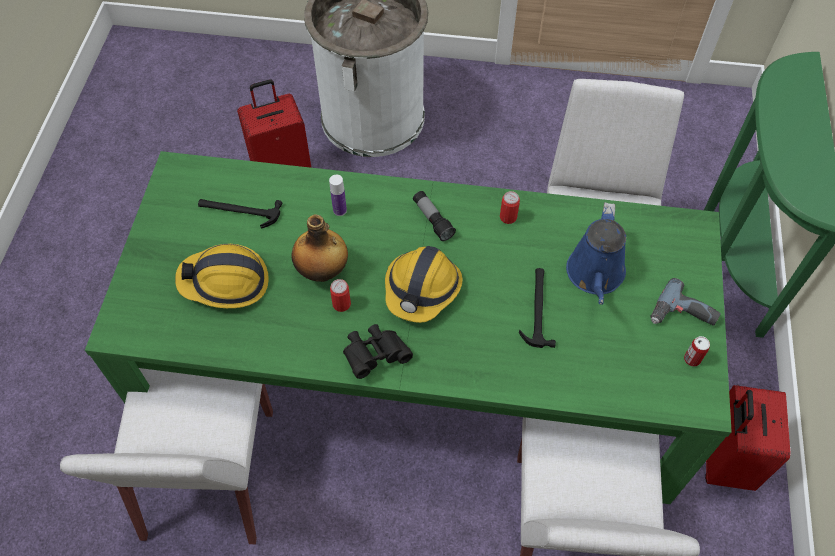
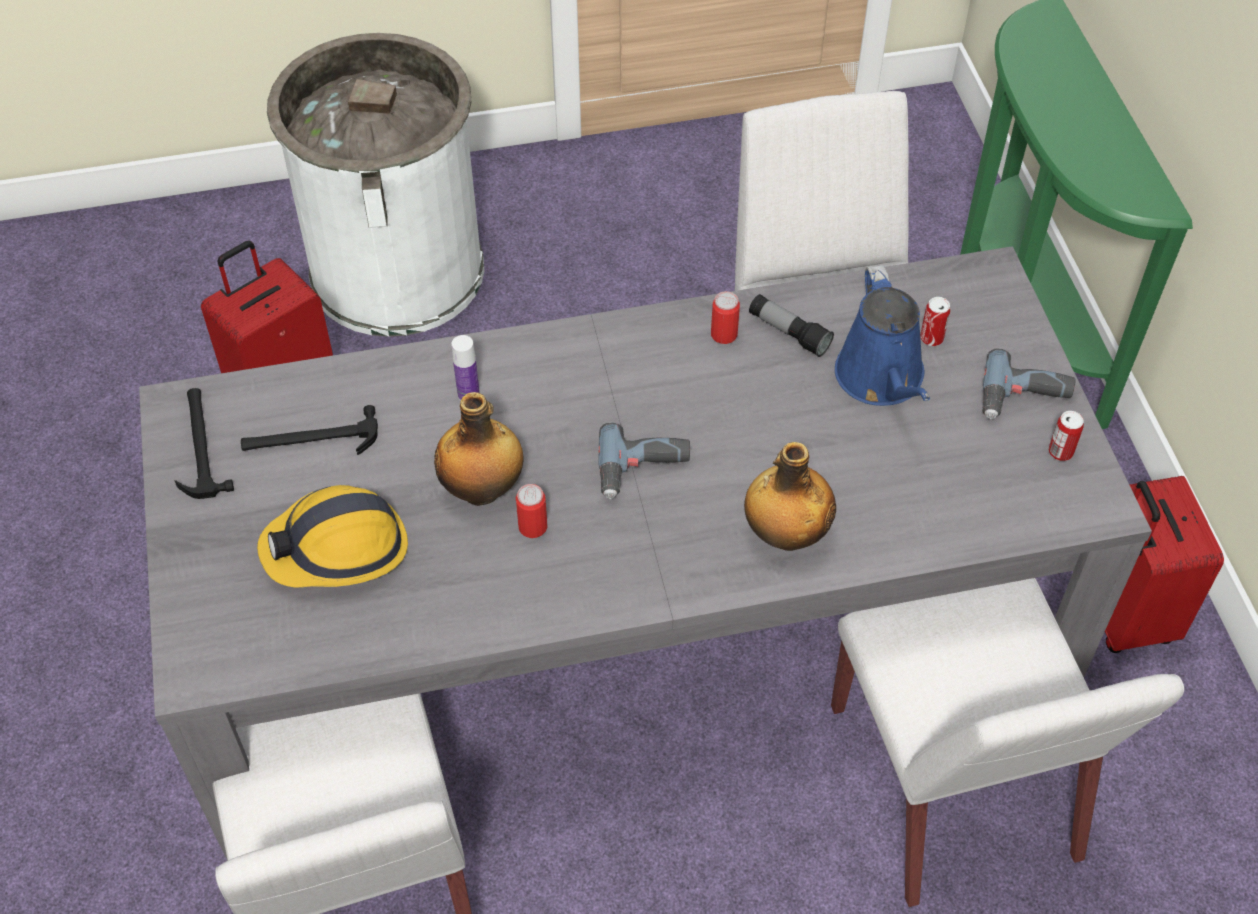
camera: 20 degrees left, 5 degrees down
green dining table [85,151,732,504] -> grey dining table [139,246,1152,861]
black binoculars [343,324,413,379] -> none
hard hat [385,246,463,323] -> power drill [598,422,690,499]
flashlight [413,191,456,241] -> flashlight moved to [749,294,834,357]
hammer [519,268,556,348] -> hammer moved to [175,388,234,499]
none -> bottle [744,442,836,551]
none -> can [920,297,950,346]

